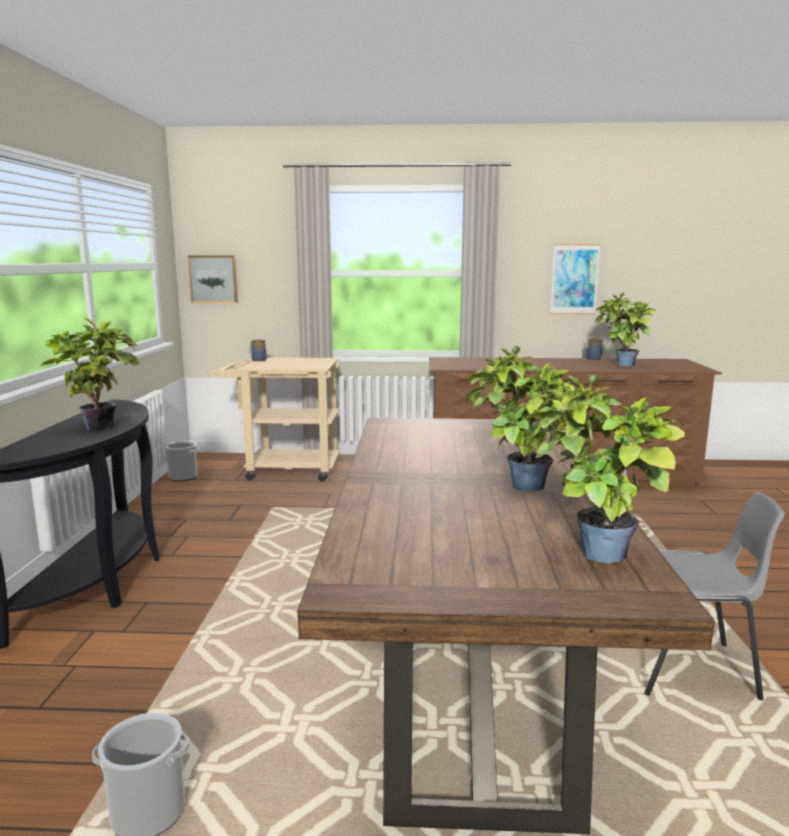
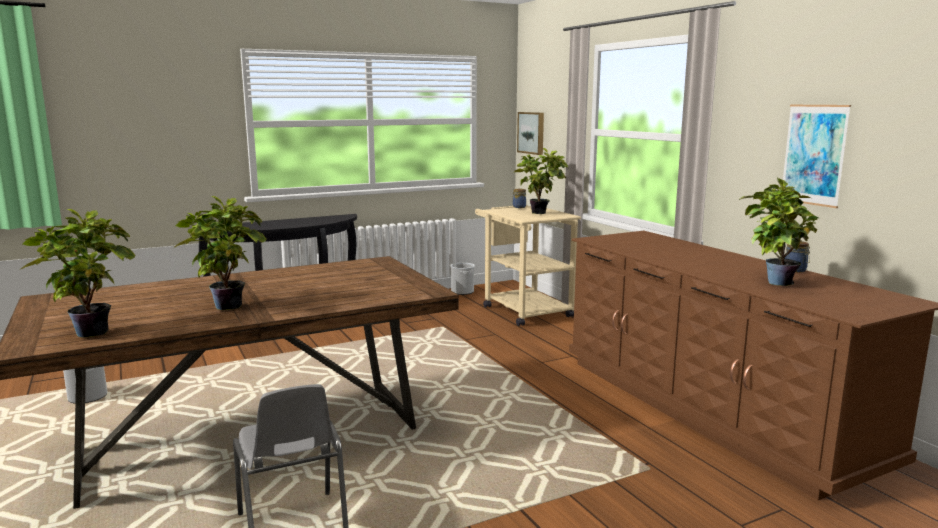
camera: 60 degrees right, 0 degrees up
potted plant [40,318,140,431] -> potted plant moved to [514,148,568,214]

